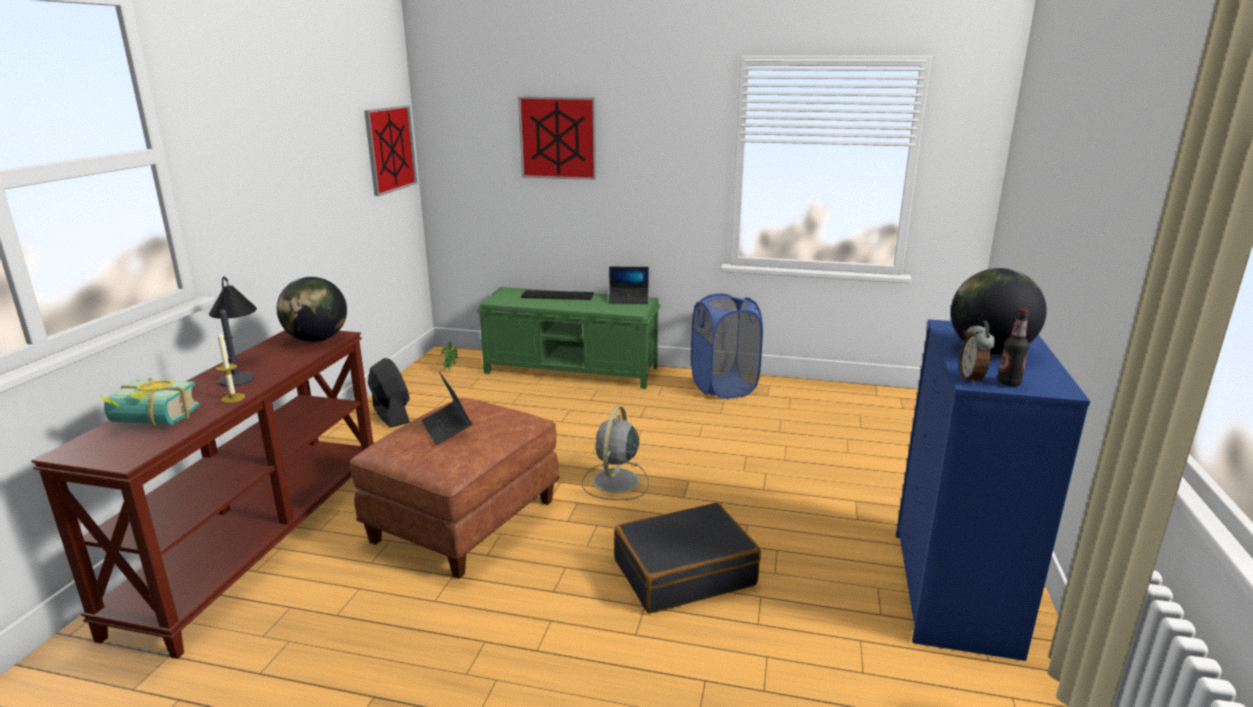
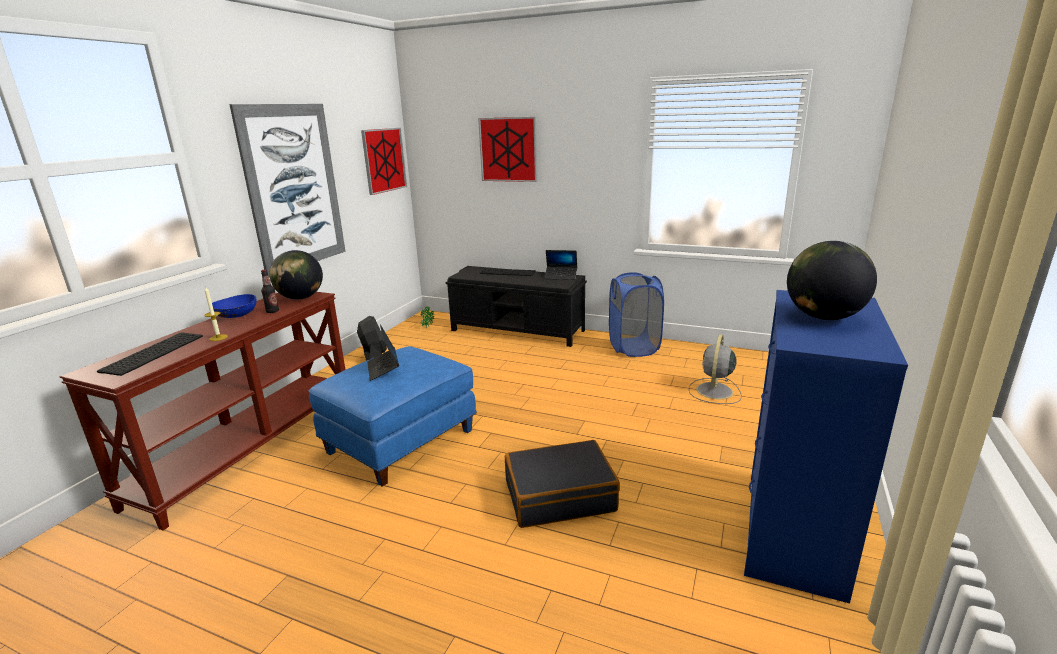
camera: 10 degrees right, 0 degrees up
book [99,378,200,426] -> keyboard [97,332,203,376]
table lamp [209,276,257,387] -> blue bowl [212,294,256,318]
brown ottoman [350,398,559,579] -> blue ottoman [308,346,477,487]
green bench [477,287,660,389] -> black bench [446,266,587,347]
grey fan [582,406,649,500] -> grey fan moved to [689,335,742,404]
alarm clock [959,320,995,385] -> none
bottle [997,308,1029,386] -> bottle moved to [261,269,279,313]
none -> picture [229,104,346,278]

